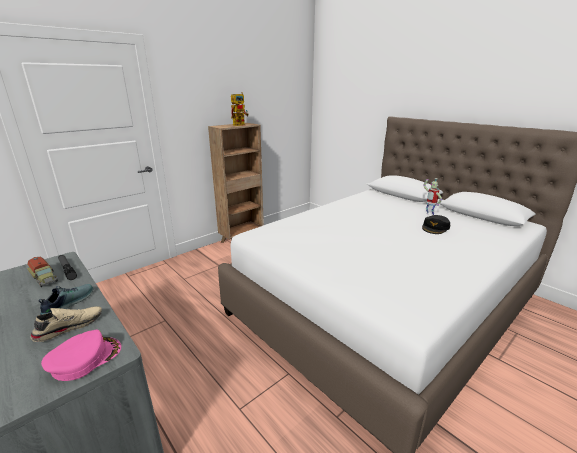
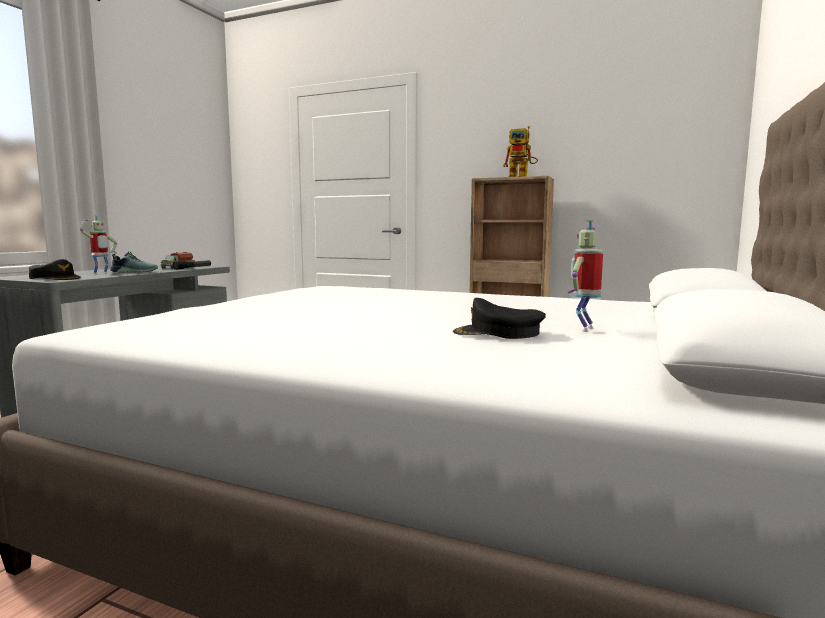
camera: 65 degrees right, 15 degrees down
beige shoe [30,306,102,342] -> toy robot [80,216,117,275]
pink cap [41,330,121,381] -> black cap [29,259,81,280]

